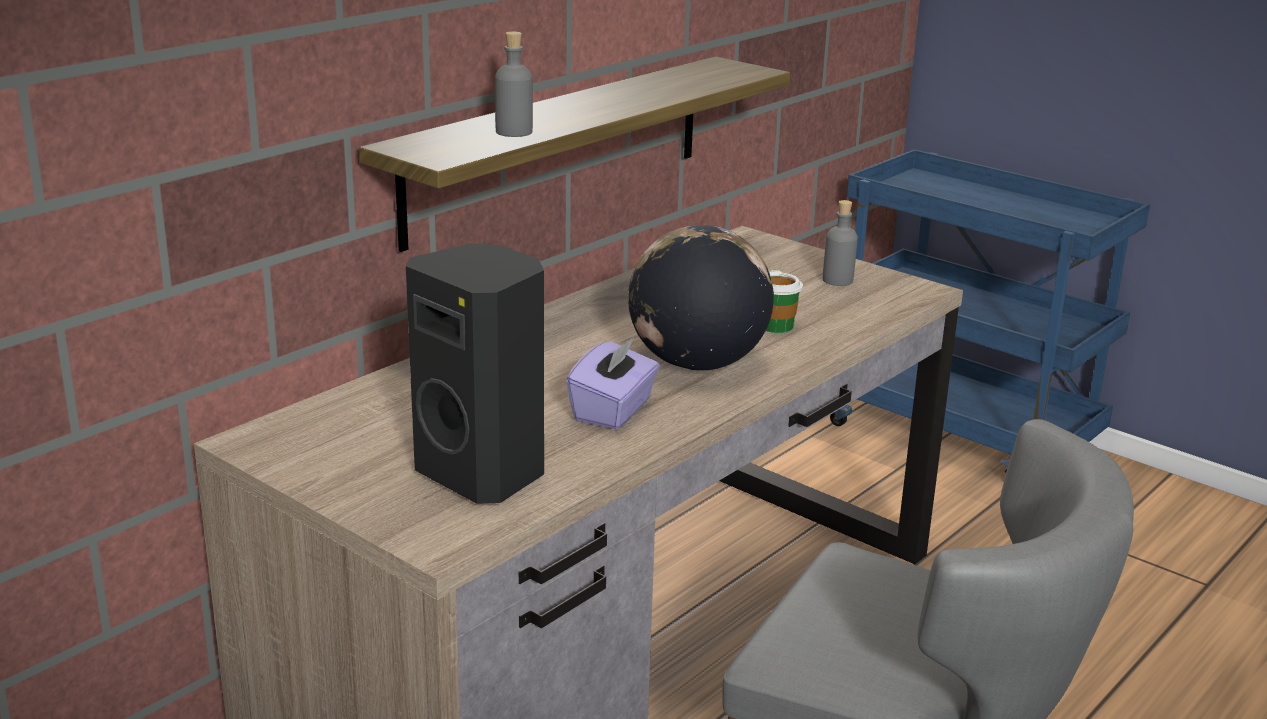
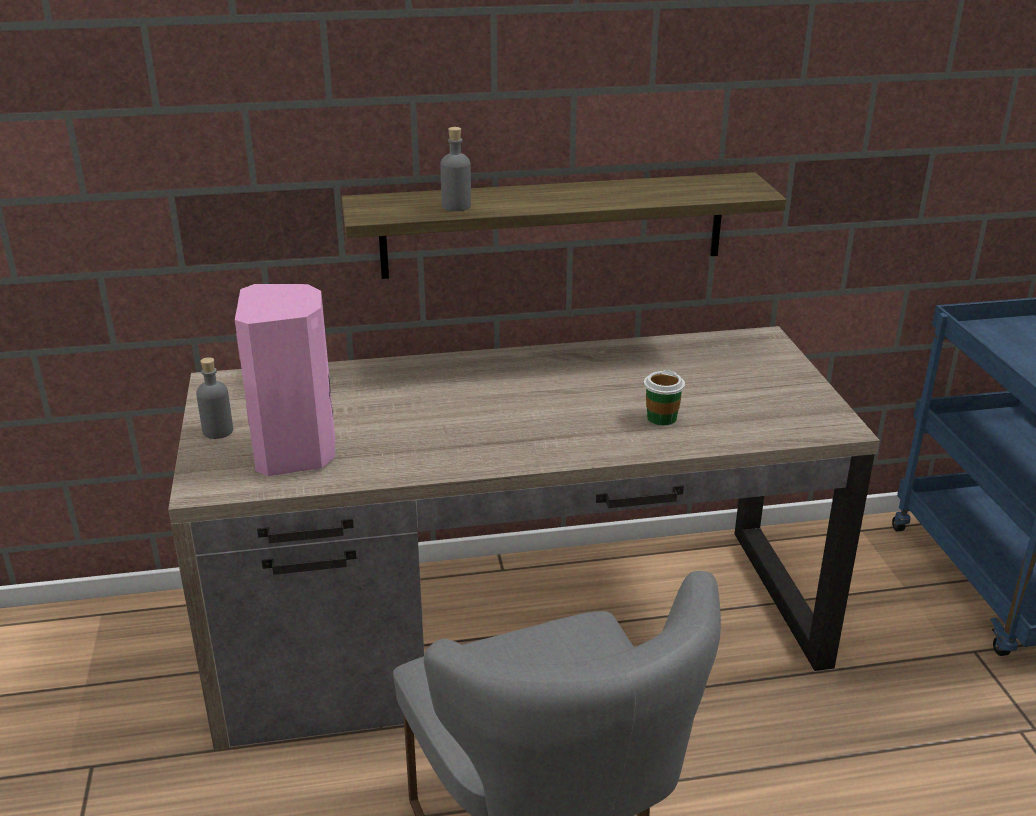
camera: 40 degrees right, 5 degrees up
black speaker [406,243,544,504] -> pink speaker [235,284,335,476]
purple tissue box [566,337,660,430] -> none
globe [628,225,774,371] -> none
grey bottle [823,200,858,286] -> grey bottle moved to [196,357,233,439]

